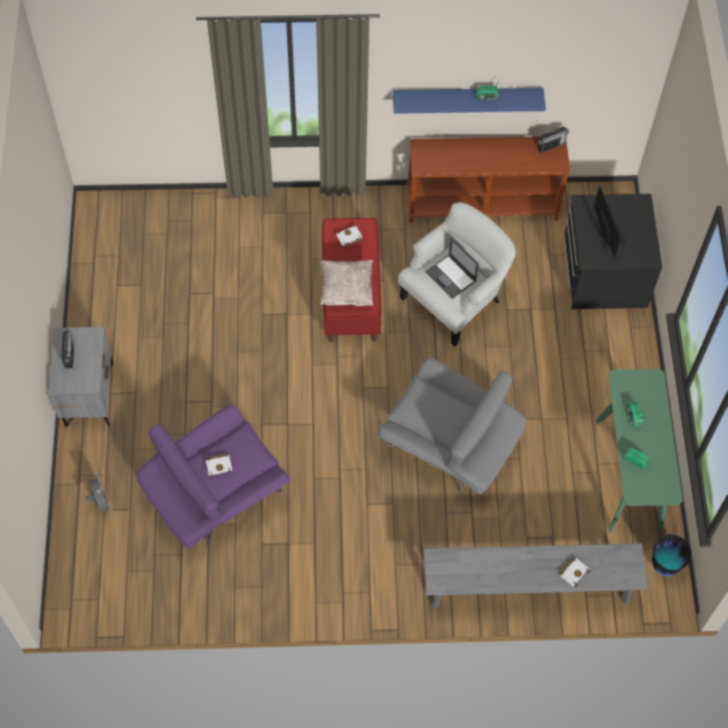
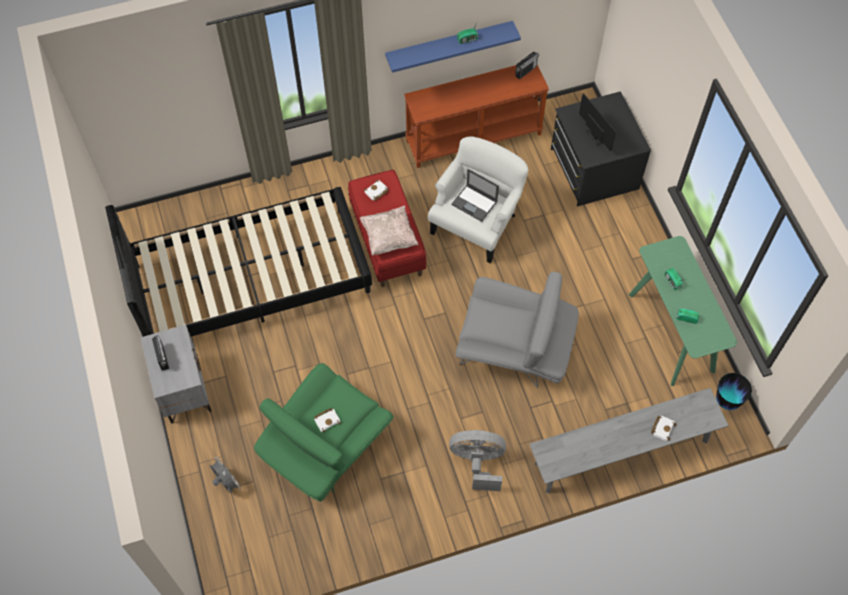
camera: 15 degrees left, 0 degrees up
purple armchair [136,404,290,548] -> green armchair [254,363,394,501]
none -> black bed [105,187,372,337]
none -> grey fan [449,430,506,491]

